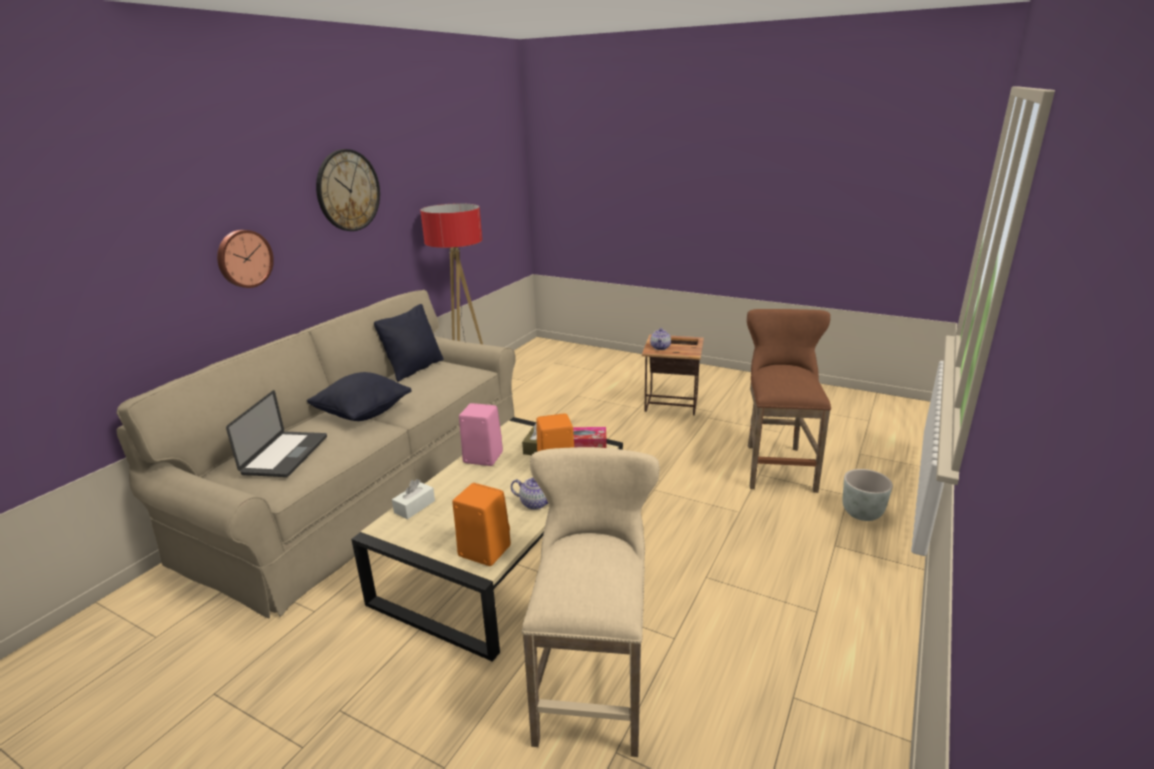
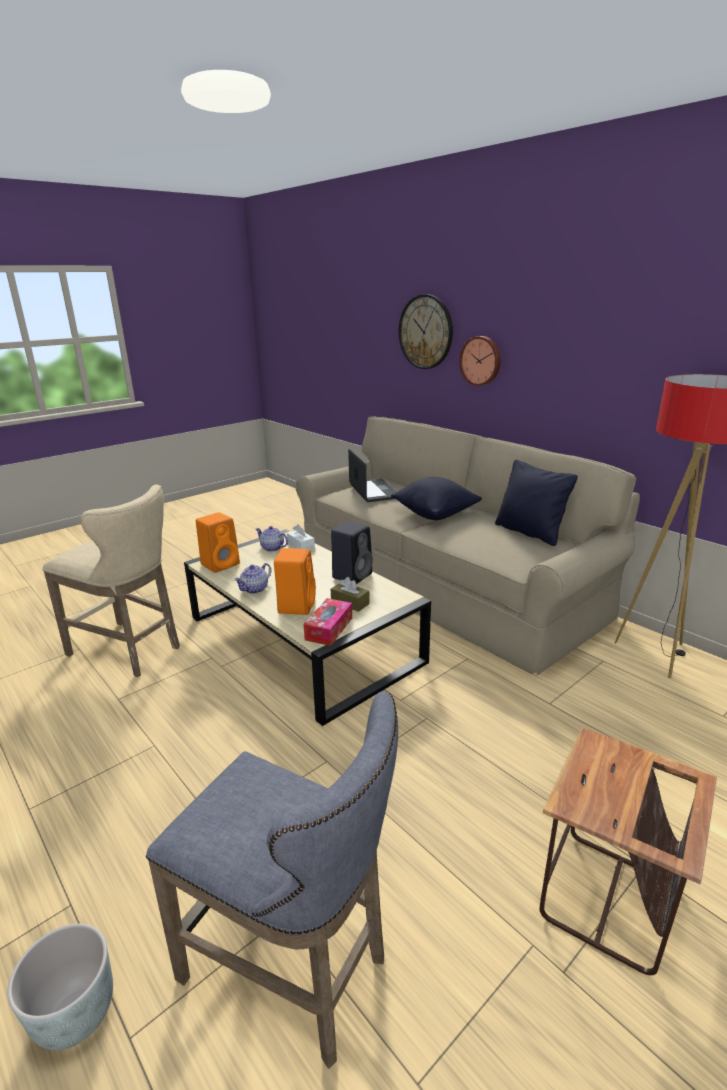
camera: 110 degrees right, 0 degrees up
laptop [226,390,327,477] -> laptop turned 135 degrees counterclockwise [348,449,397,502]
wall clock [316,149,380,231] -> wall clock moved to [399,294,453,369]
pink speaker [459,403,503,466] -> black speaker [331,521,373,584]
teapot [650,328,671,350] -> teapot moved to [256,526,288,552]
brown stool [747,309,831,493] -> grey stool [146,691,398,1069]

